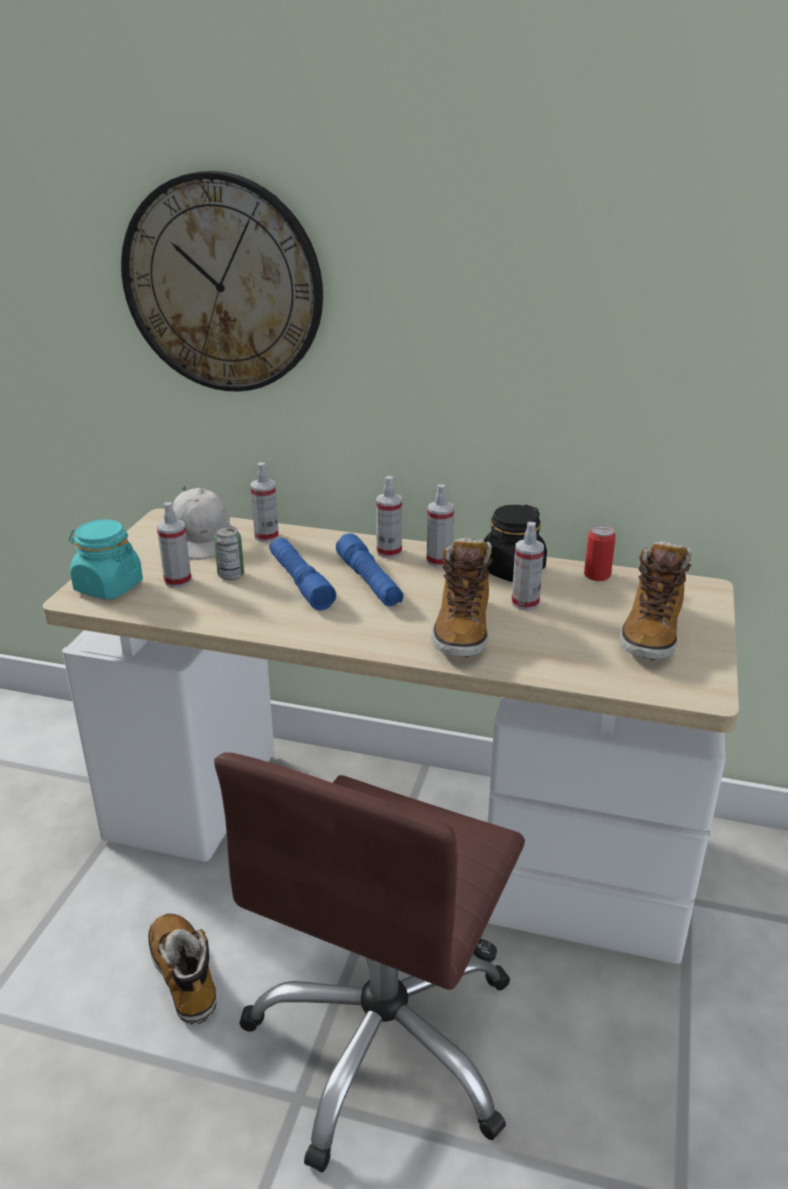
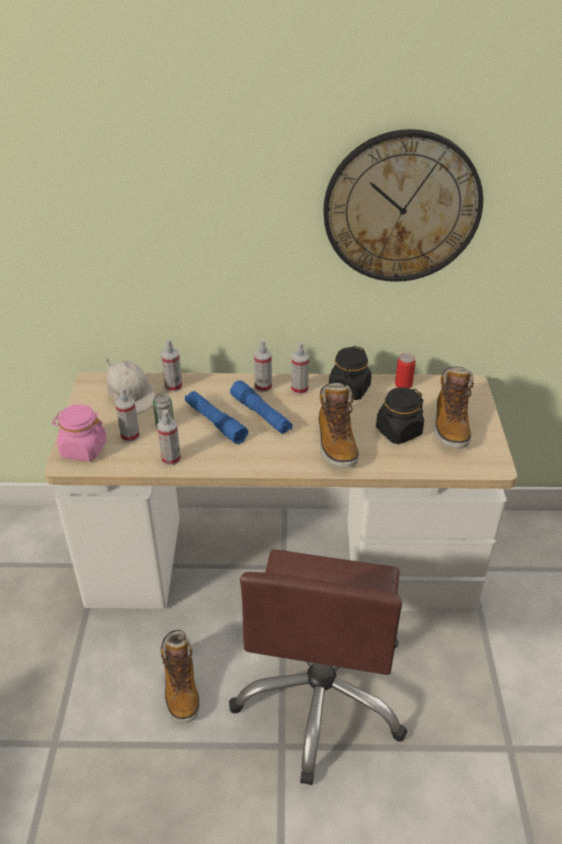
camera: 15 degrees left, 10 degrees up
turquoise jar [69,519,143,599] -> pink jar [52,404,107,461]
wall clock [121,171,323,392] -> wall clock moved to [324,129,483,282]
boot [148,913,216,1025] -> boot turned 150 degrees counterclockwise [161,630,200,723]
spray bottle [512,522,544,610] -> spray bottle moved to [157,410,181,465]
none -> black jar [376,387,424,444]

